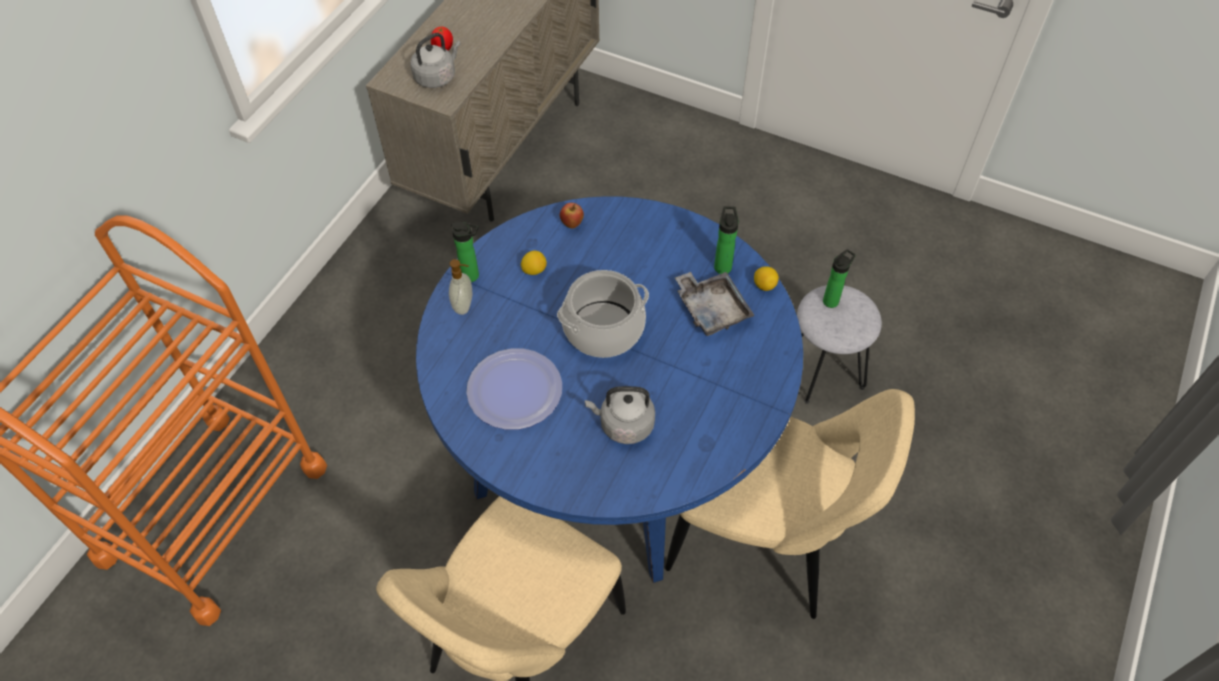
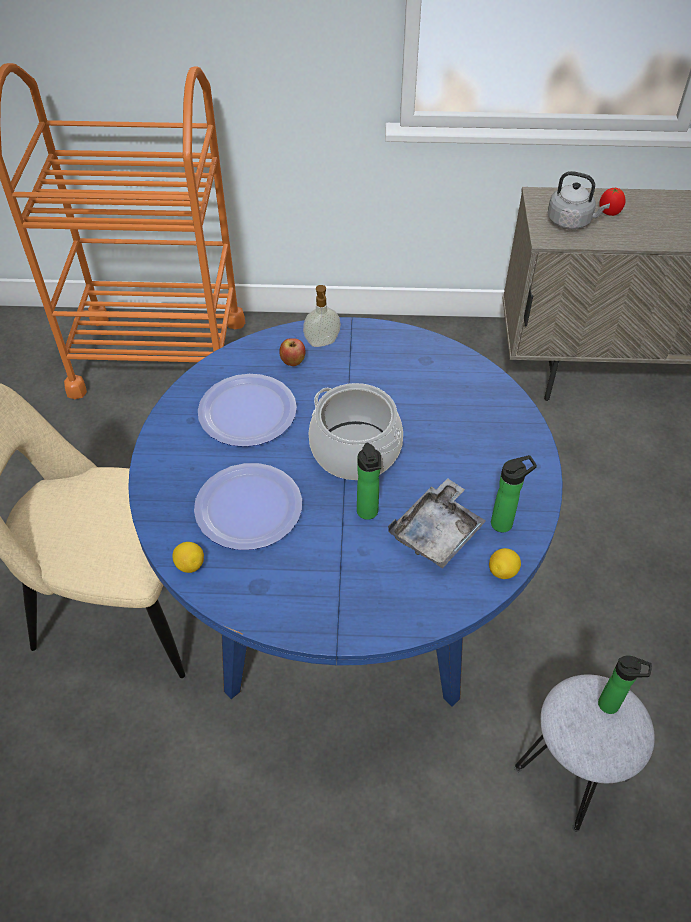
camera: 65 degrees right, 5 degrees down
bottle [451,222,479,282] -> bottle moved to [357,443,381,520]
lemon [521,251,547,275] -> lemon moved to [172,542,204,573]
apple [560,203,584,228] -> apple moved to [279,338,305,366]
grey kettle [585,386,655,444] -> plate [194,463,302,550]
beige chair [665,389,915,619] -> none

